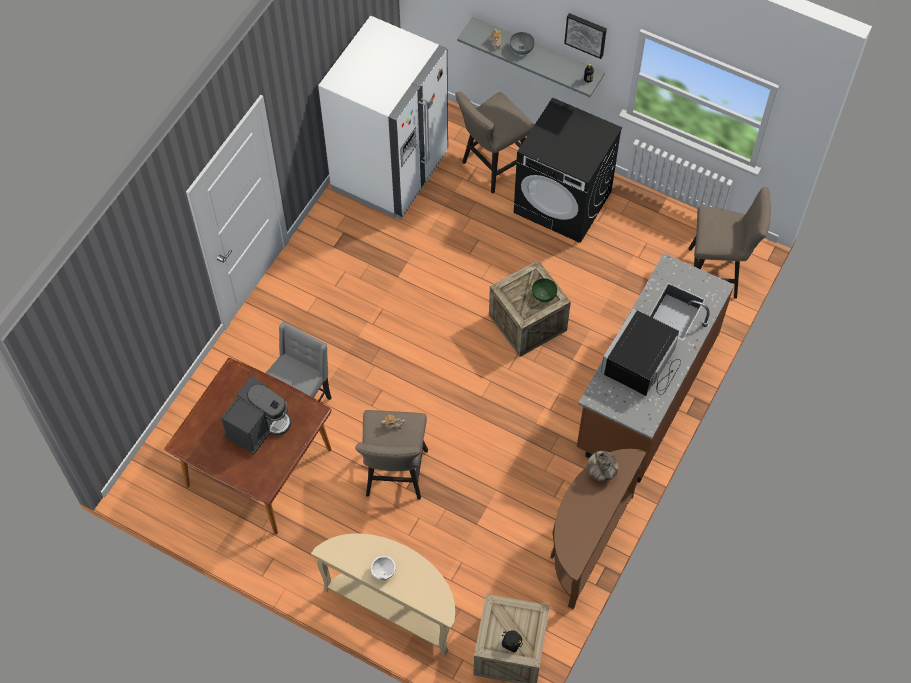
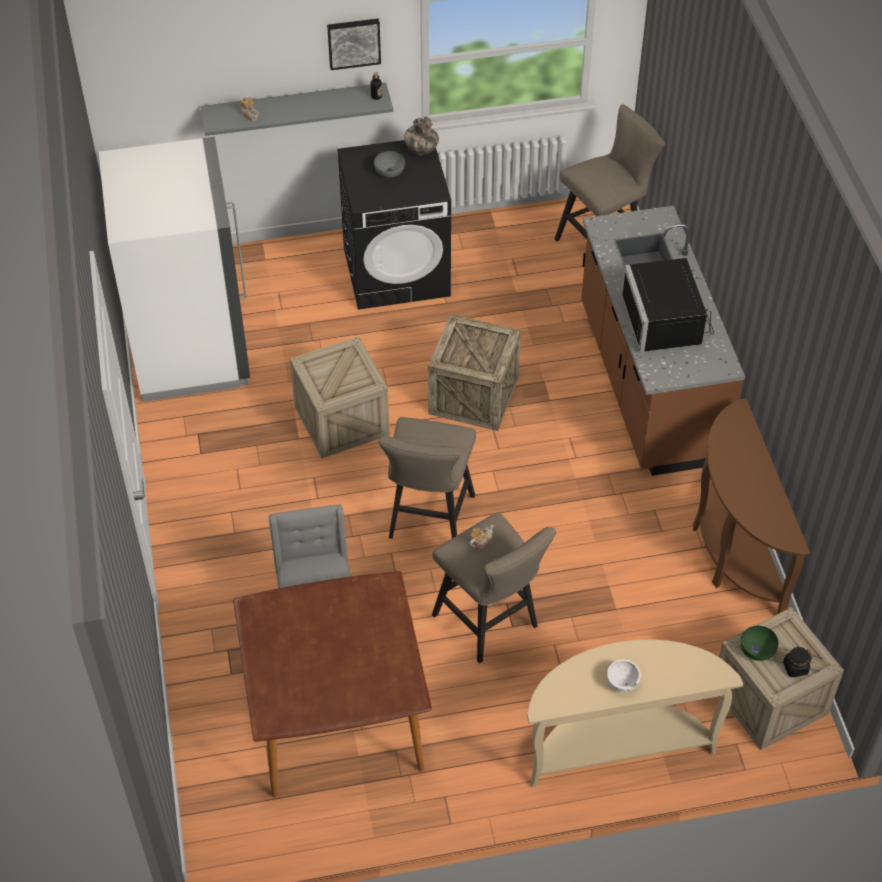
camera: 40 degrees left, 10 degrees down
coffee machine [221,376,291,455] -> none
beige stool [455,91,534,194] -> beige stool moved to [378,417,476,539]
grey bowl [510,32,534,55] -> grey bowl moved to [374,151,405,178]
green bowl [532,278,557,302] -> green bowl moved to [741,626,778,661]
vase [587,451,619,482] -> vase moved to [404,117,439,156]
none -> crate [290,336,390,459]

